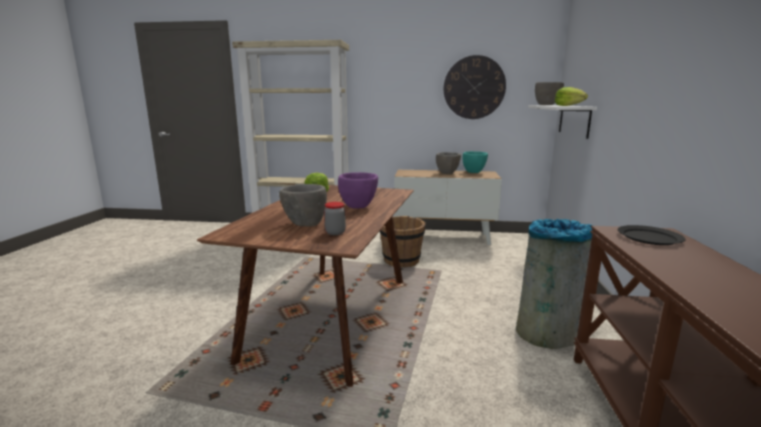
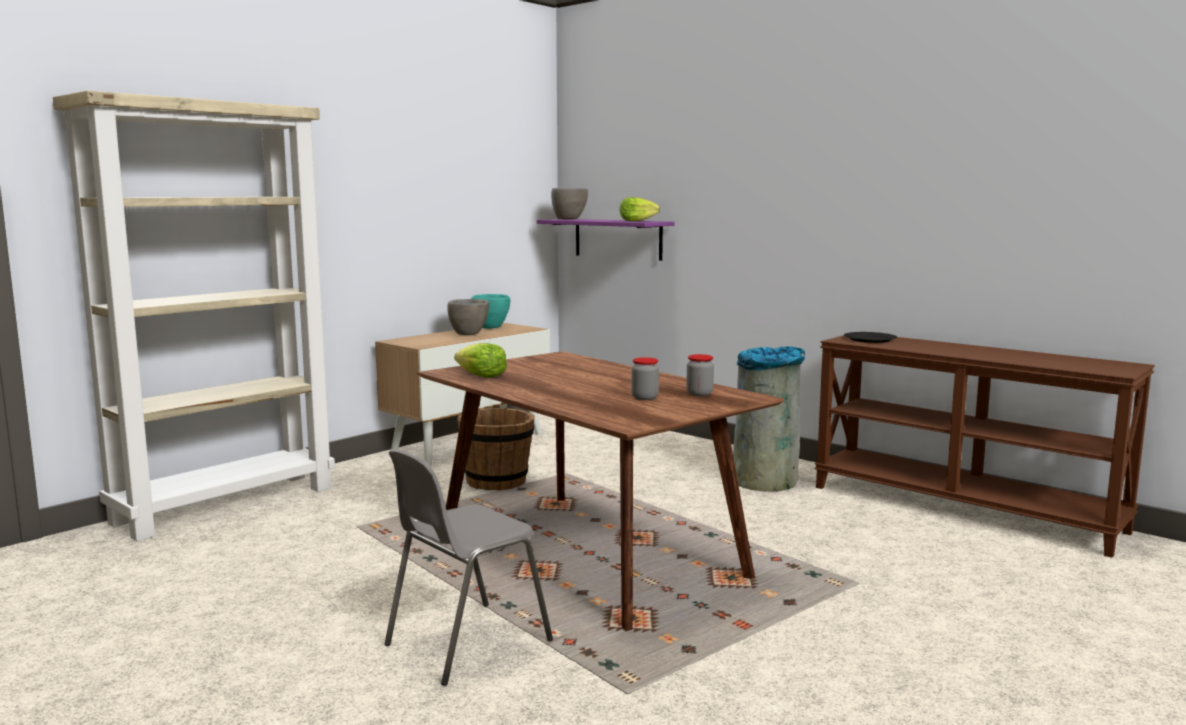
camera: 55 degrees left, 5 degrees down
grey bowl [279,184,327,226] -> jar [631,357,659,400]
purple bowl [338,172,378,208] -> none
wall clock [444,55,506,119] -> none
white shelf [528,105,597,139] -> purple shelf [537,219,674,261]
none -> grey chair [385,449,553,686]

